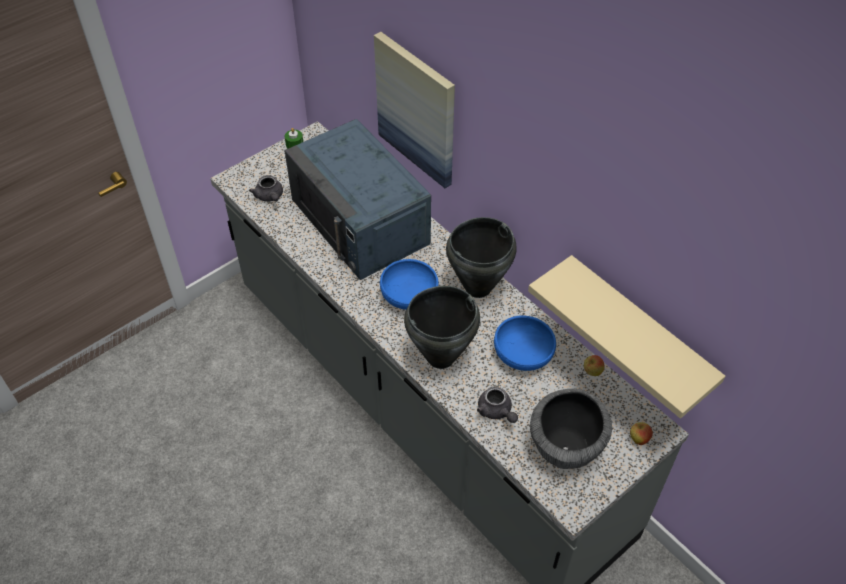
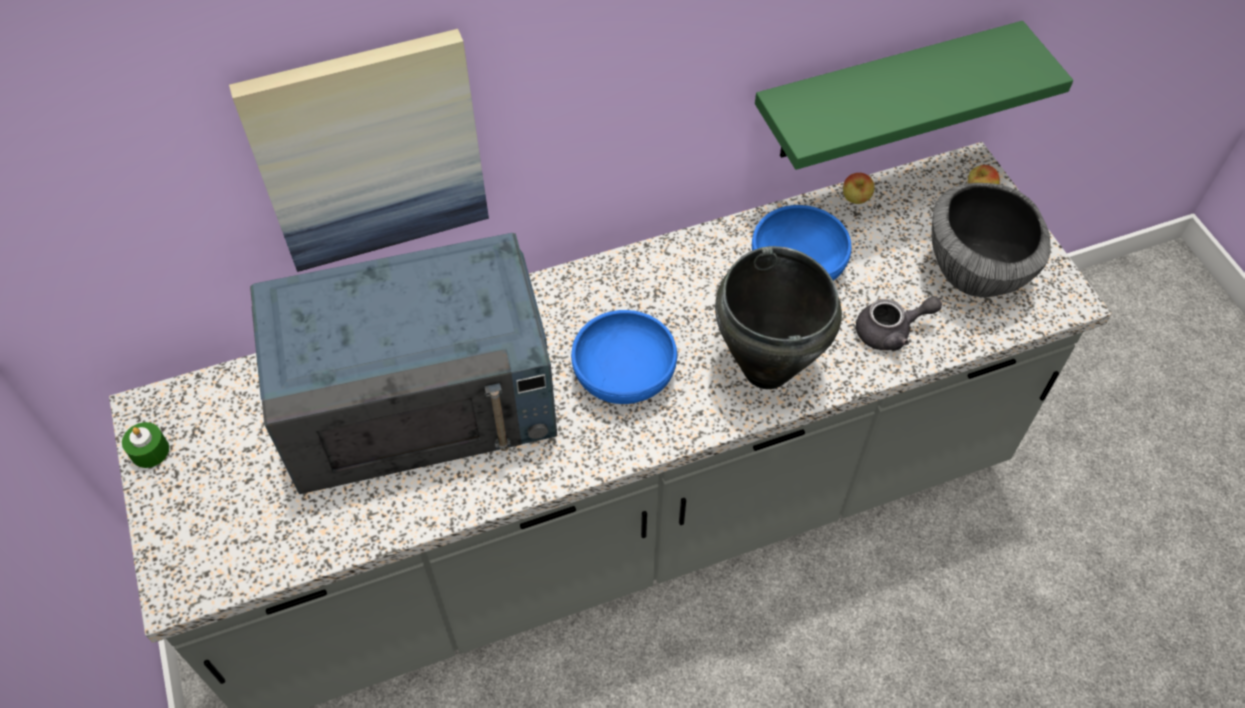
camera: 70 degrees left, 5 degrees up
grey teapot [249,175,283,202] -> none
black cooking pot [446,217,517,298] -> none
beige shelf [528,255,725,419] -> green shelf [755,21,1073,170]

